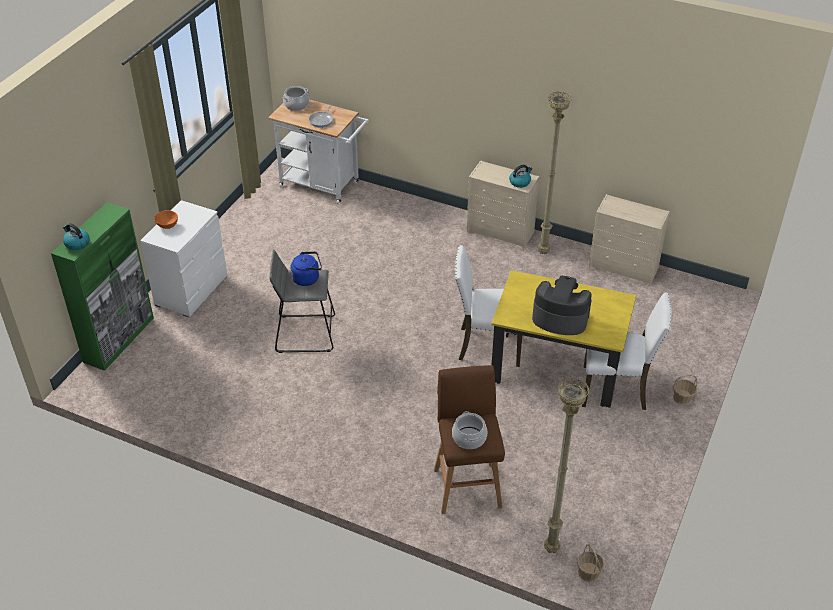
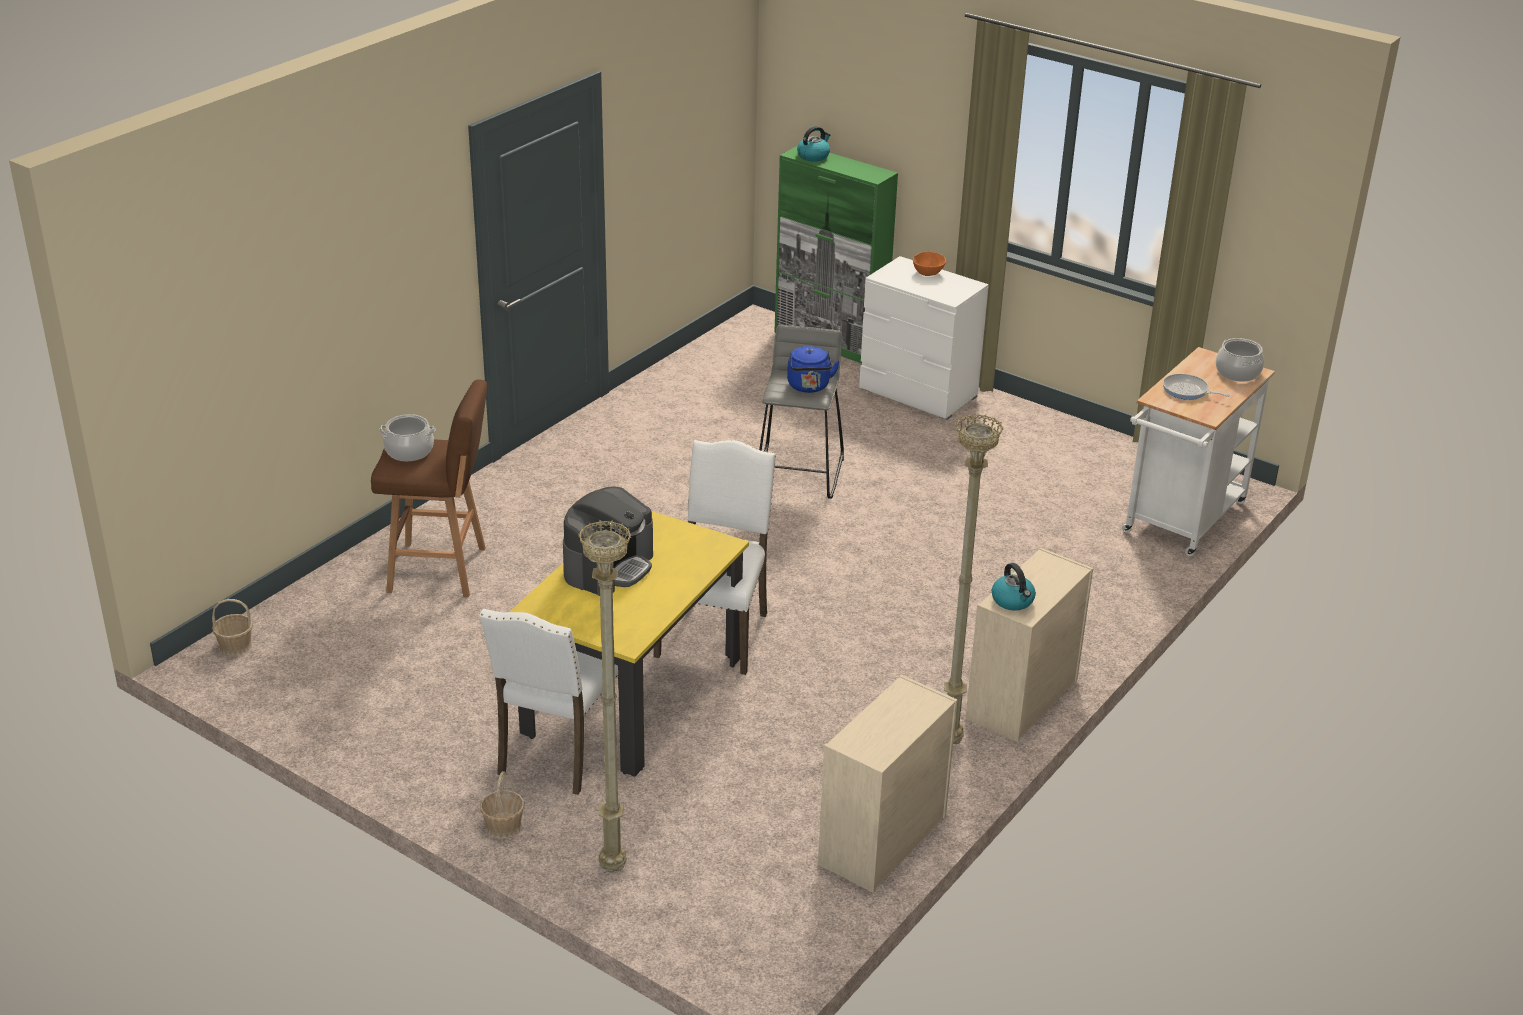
camera: 100 degrees right, 10 degrees down
beige floor lamp [544,377,590,553] -> beige floor lamp moved to [578,520,632,873]

